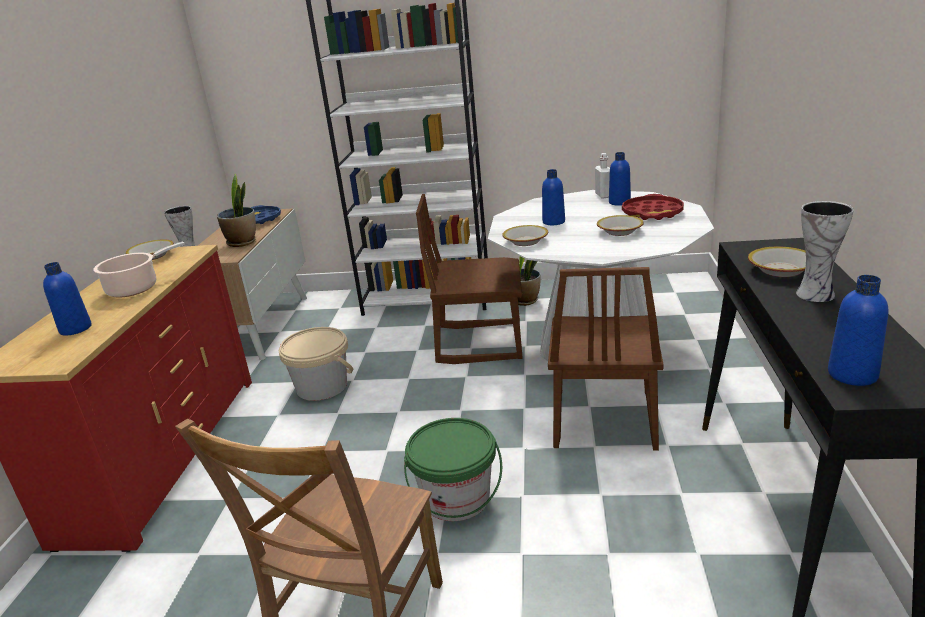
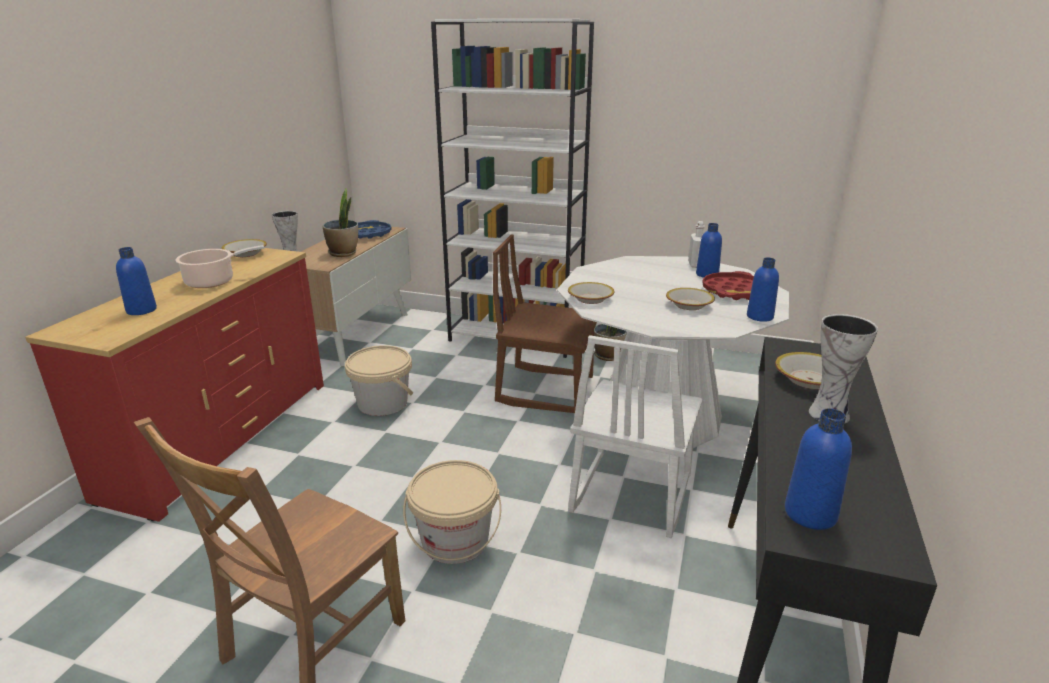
camera: 10 degrees right, 0 degrees up
green bucket [404,418,502,521] -> beige bucket [403,460,501,564]
blue bottle [542,169,565,225] -> blue bottle moved to [747,257,779,322]
brown chair [548,267,664,451] -> white chair [568,335,703,538]

